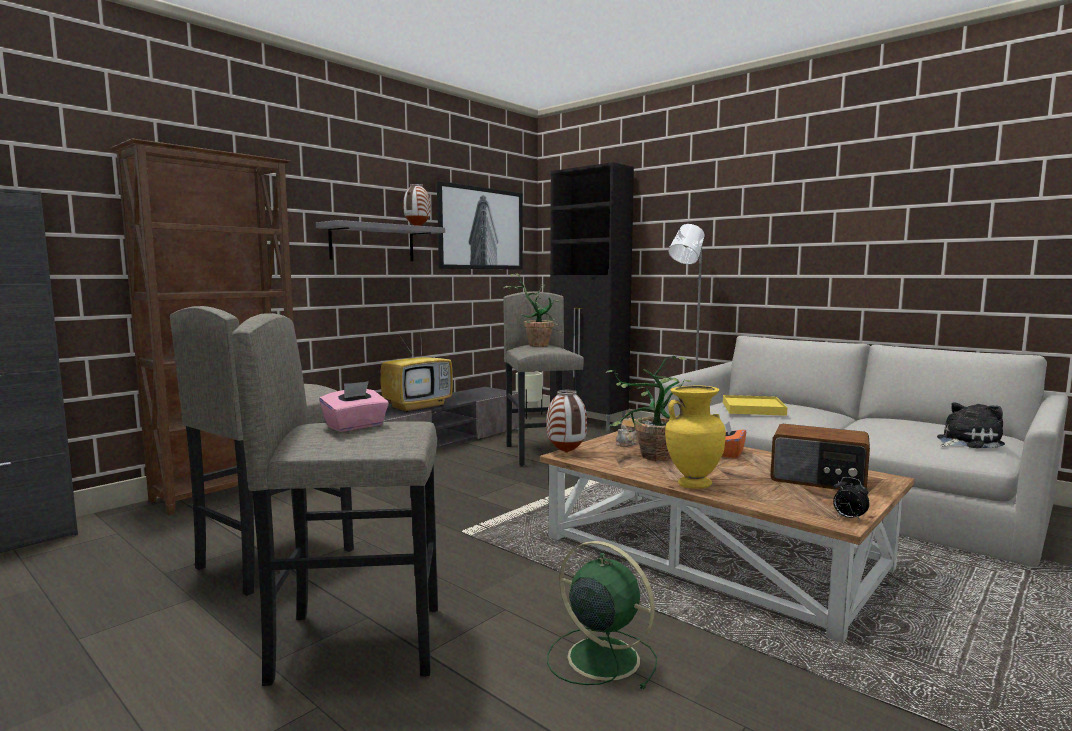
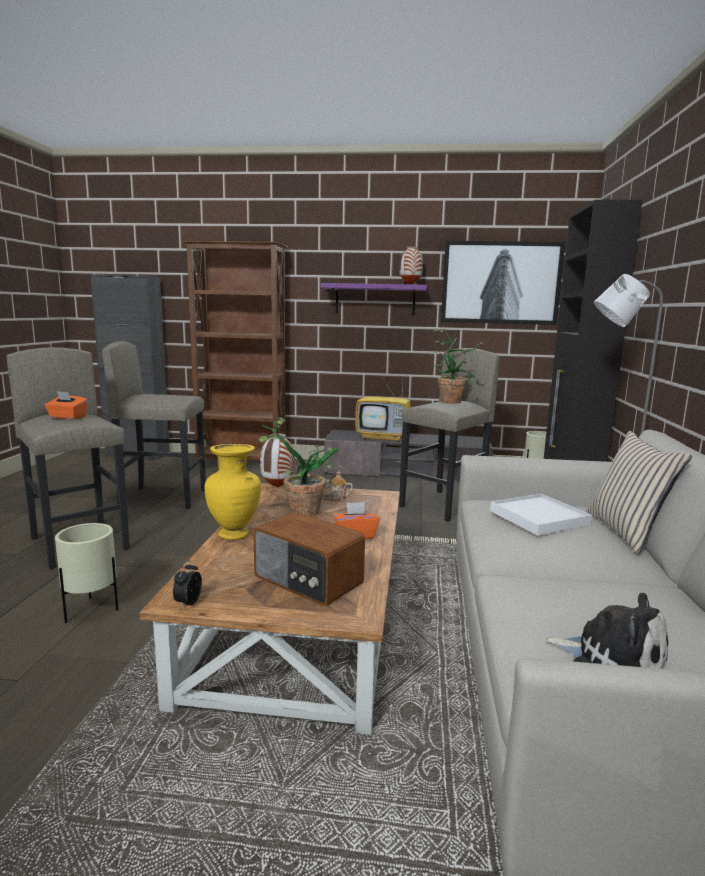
camera: 55 degrees right, 5 degrees up
grey shelf [316,220,445,261] -> purple shelf [320,283,427,315]
pink tissue box [319,381,389,432] -> orange tissue box [45,391,88,419]
green fan [547,541,657,689] -> beige planter [55,523,119,623]
yellow tray [723,395,787,416] -> white tray [490,494,592,536]
radio [770,424,870,490] -> radio turned 45 degrees counterclockwise [253,512,365,606]
none -> beige pillow [587,431,692,554]

